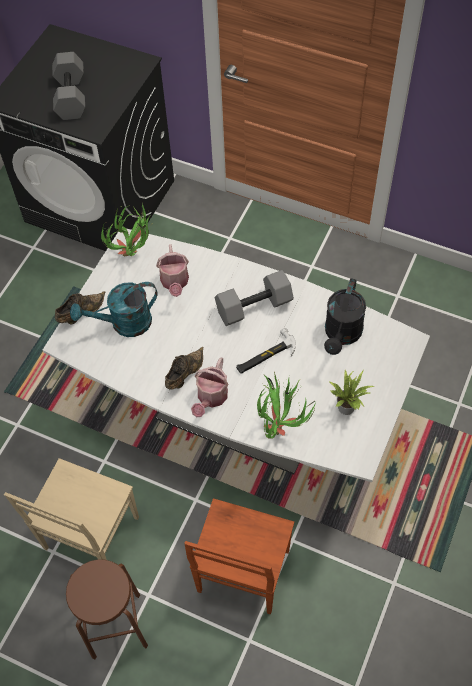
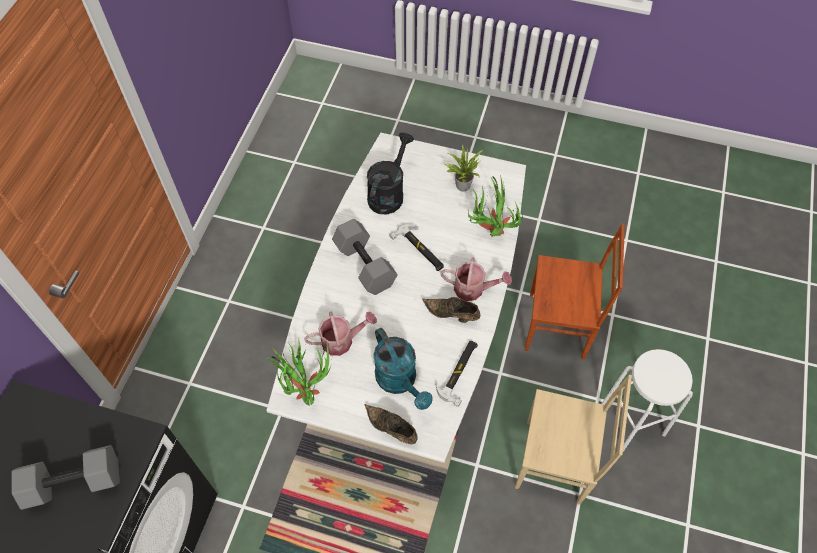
camera: 100 degrees left, 0 degrees up
brown stool [66,559,148,660] -> white stool [601,349,693,452]
black watering can [324,278,366,355] -> black watering can turned 75 degrees counterclockwise [367,132,414,214]
none -> hammer [436,341,478,407]

